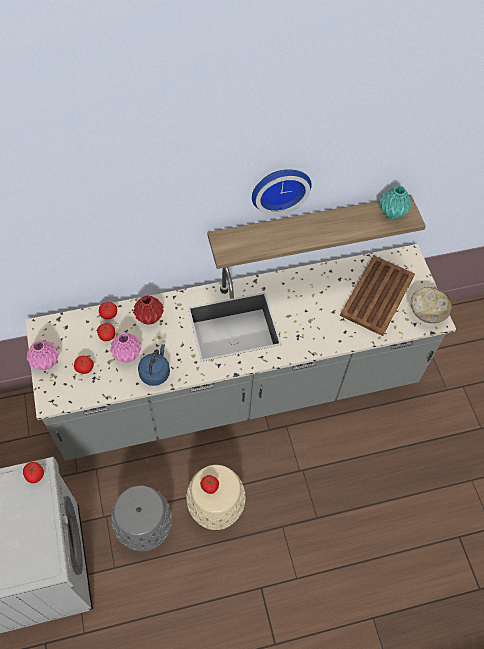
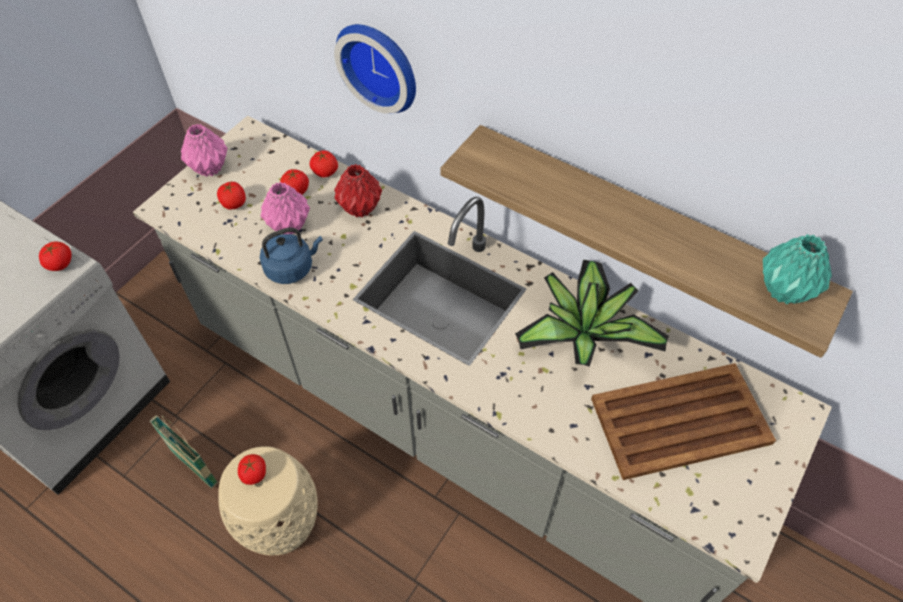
camera: 50 degrees right, 5 degrees down
grey stool [111,485,172,551] -> basket [150,415,218,488]
wall clock [252,169,312,214] -> wall clock moved to [334,24,416,114]
bowl [411,287,452,324] -> none
none -> potted plant [515,260,669,367]

